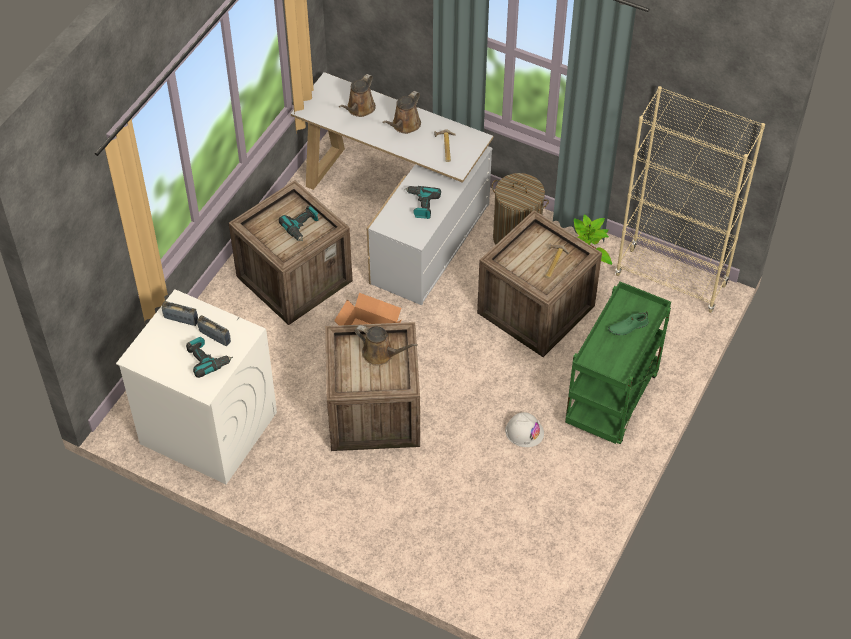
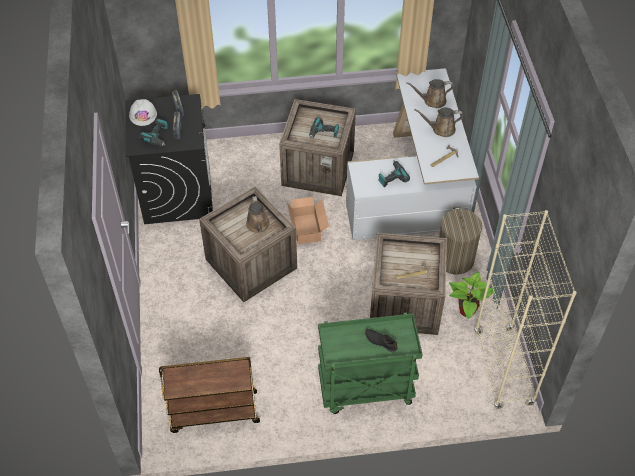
camera: 55 degrees right, 0 degrees up
white washing machine [116,289,277,484] -> black washing machine [125,94,213,224]
white hard hat [505,412,544,447] -> white hard hat moved to [129,99,157,126]
green shoe [608,311,649,335] -> black shoe [365,329,398,352]
none -> brown cart [159,357,260,433]

